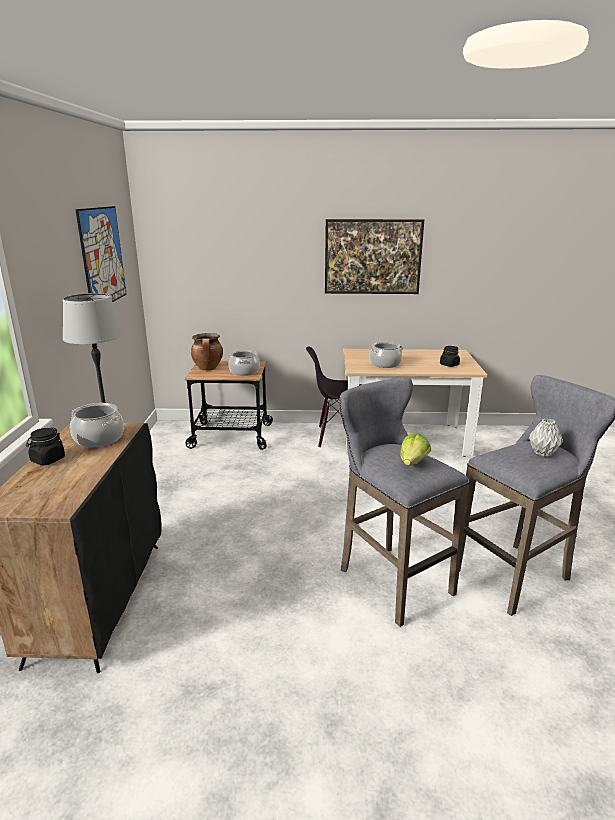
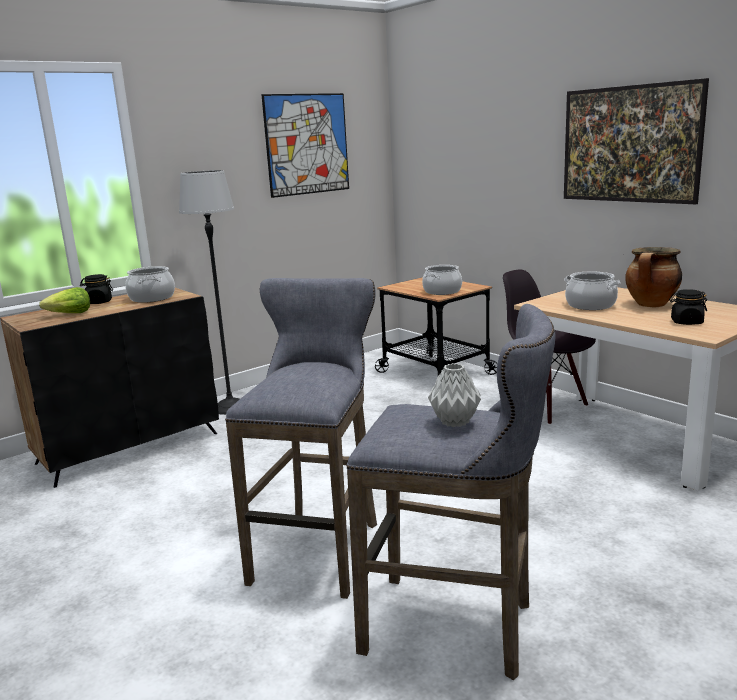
camera: 50 degrees right, 5 degrees down
cooking pot [191,333,223,371] -> cooking pot moved to [625,247,682,308]
lettuce [400,433,431,466] -> lettuce moved to [39,287,90,313]

